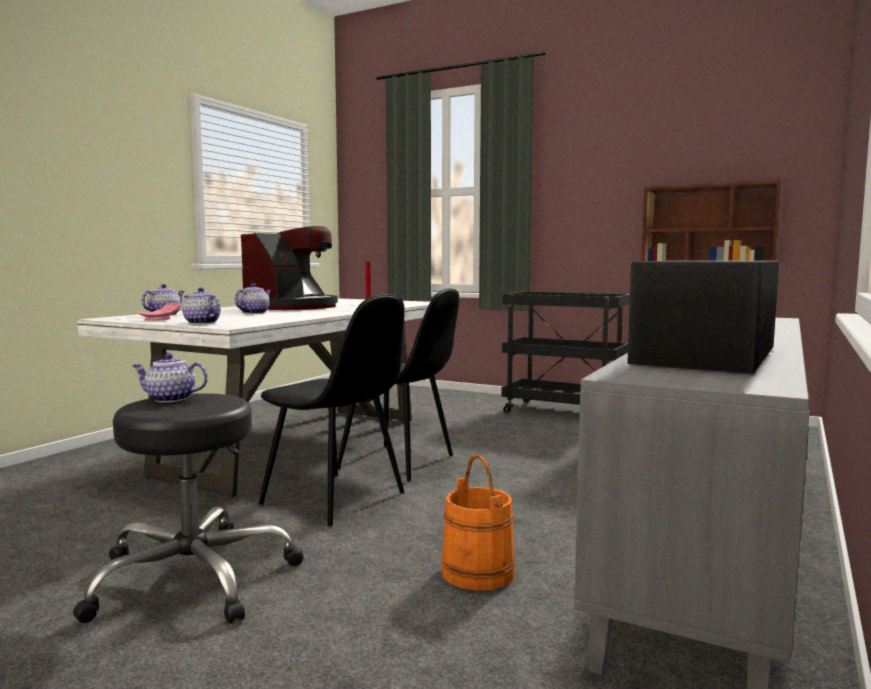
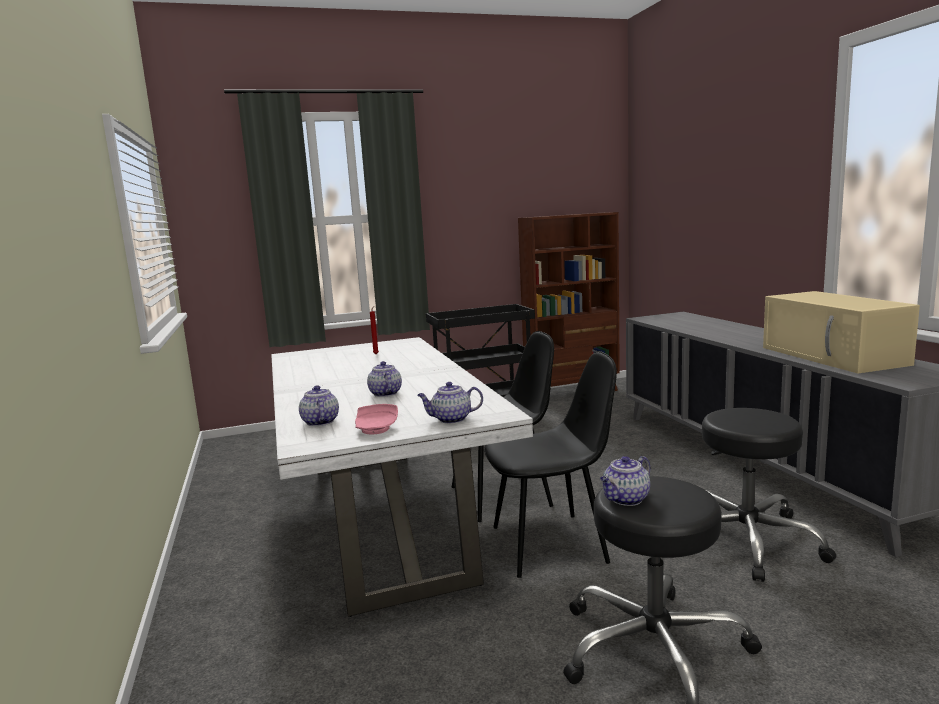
camera: 45 degrees left, 5 degrees up
coffee machine [241,226,338,310] -> none
orange bucket [441,455,516,591] -> black stool [702,408,836,582]
black microwave [627,261,779,374] -> beige microwave [763,291,920,373]

